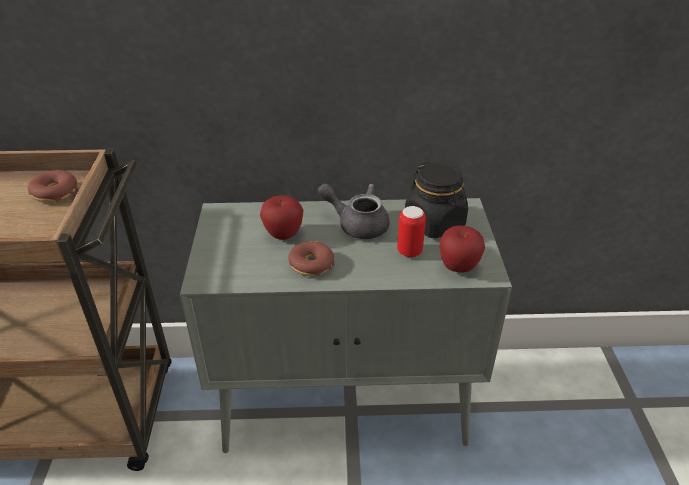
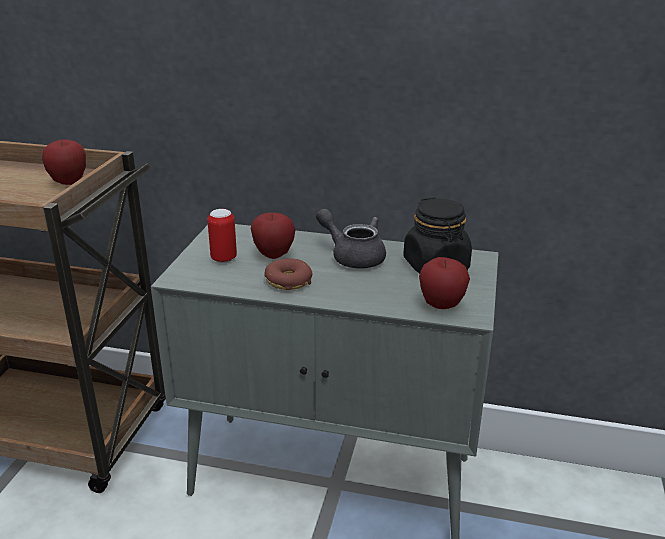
camera: 15 degrees right, 10 degrees down
donut [28,170,78,202] -> apple [42,139,86,185]
can [397,206,426,258] -> can moved to [207,209,237,263]

